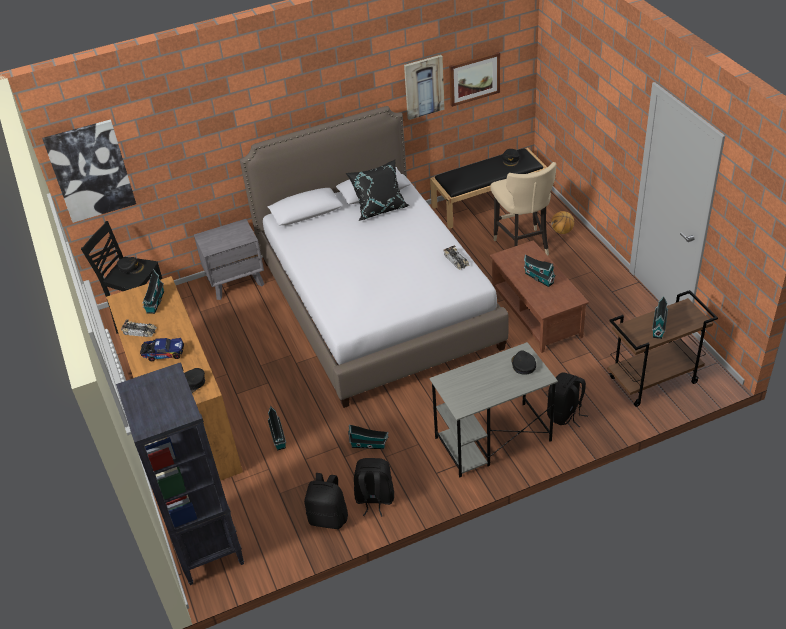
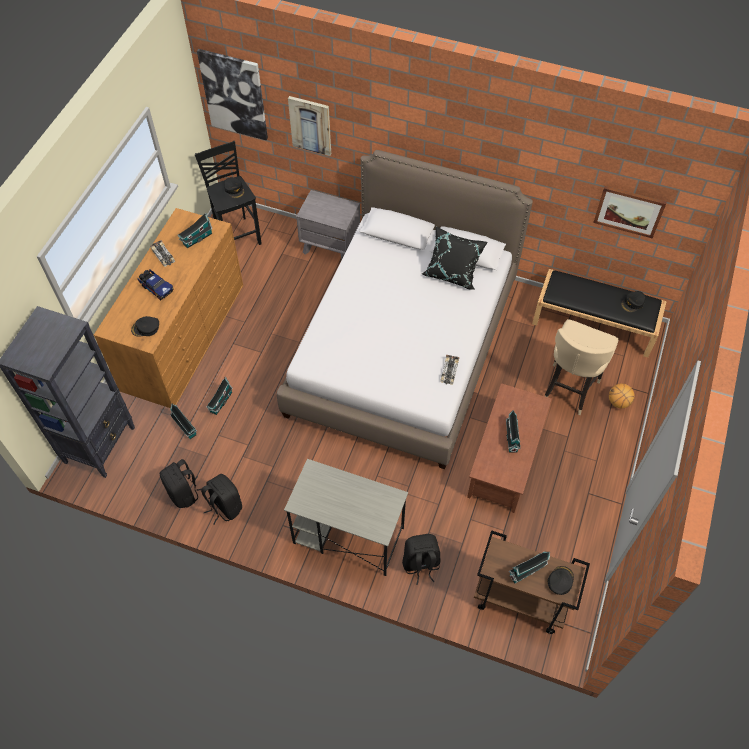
camera: 40 degrees right, 15 degrees up
toy house [348,424,388,449] -> toy house moved to [170,403,197,439]
picture [404,55,445,120] -> picture moved to [288,96,331,156]
black cap [511,350,536,375] -> black cap moved to [548,566,574,595]

